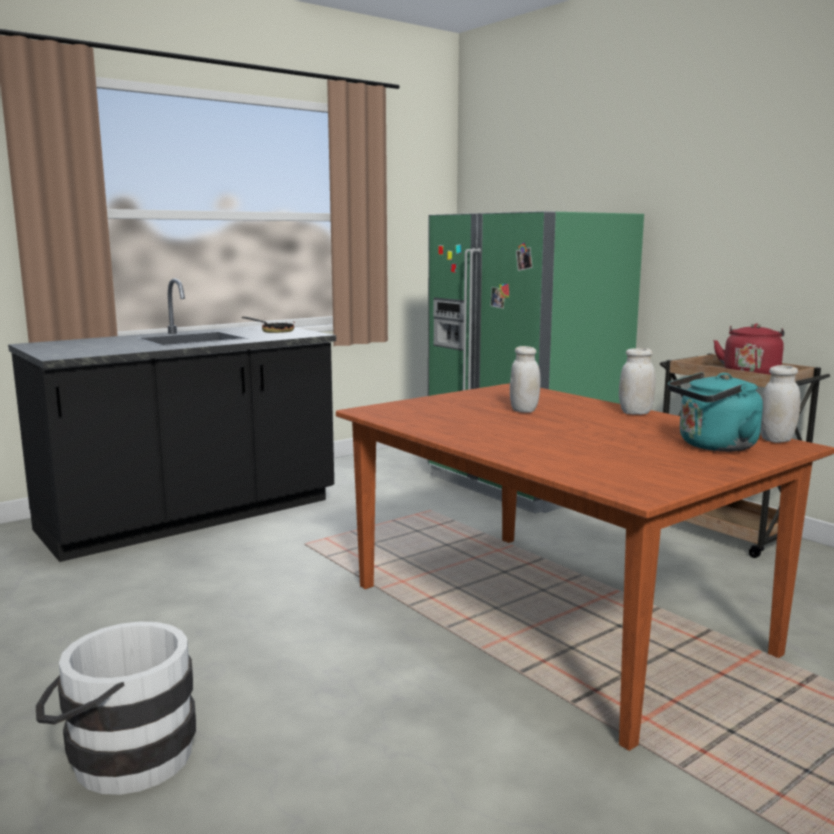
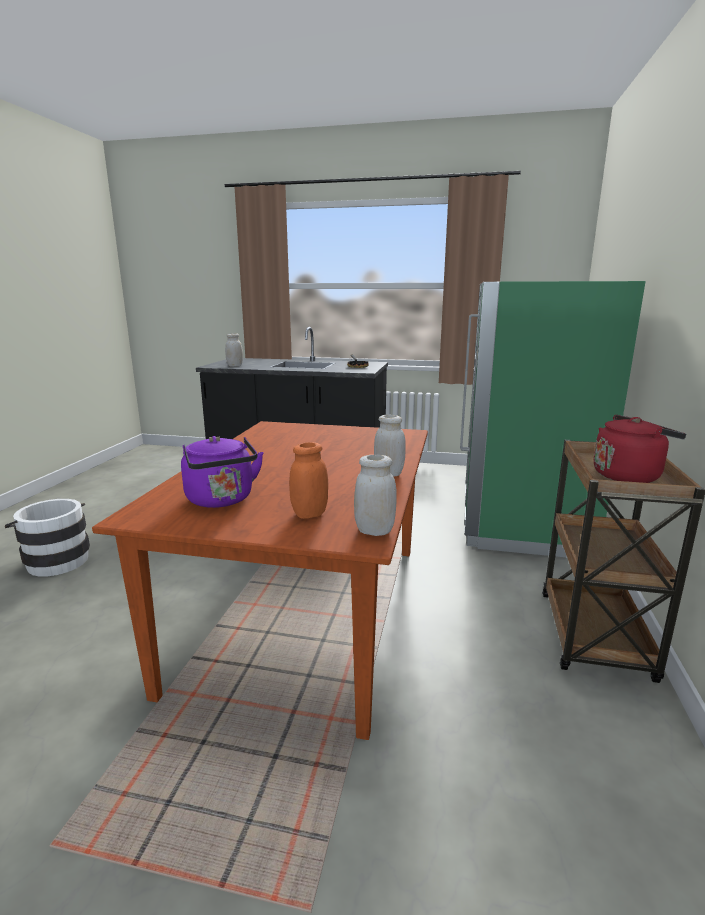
camera: 50 degrees right, 5 degrees up
white jar [510,346,541,412] -> white jar moved to [225,333,243,367]
turquoise kettle [668,372,763,452] -> orange jar [289,442,328,519]
none -> purple kettle [181,436,264,508]

